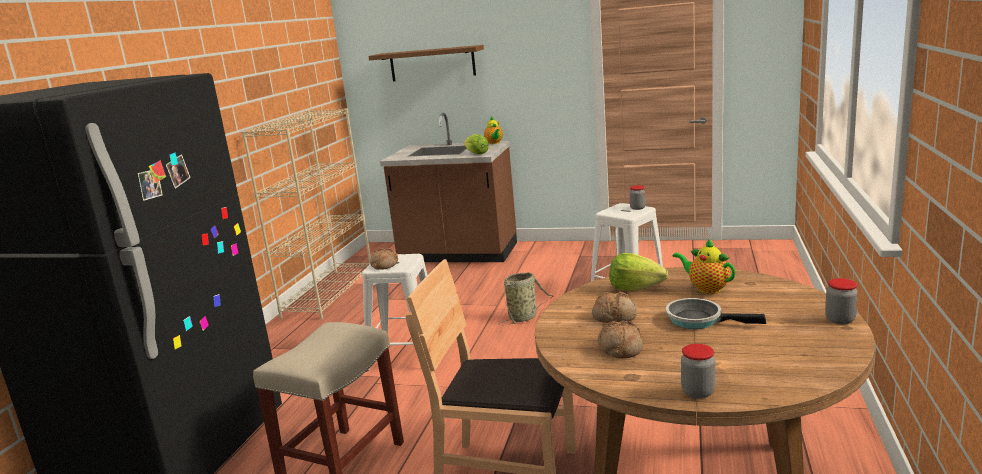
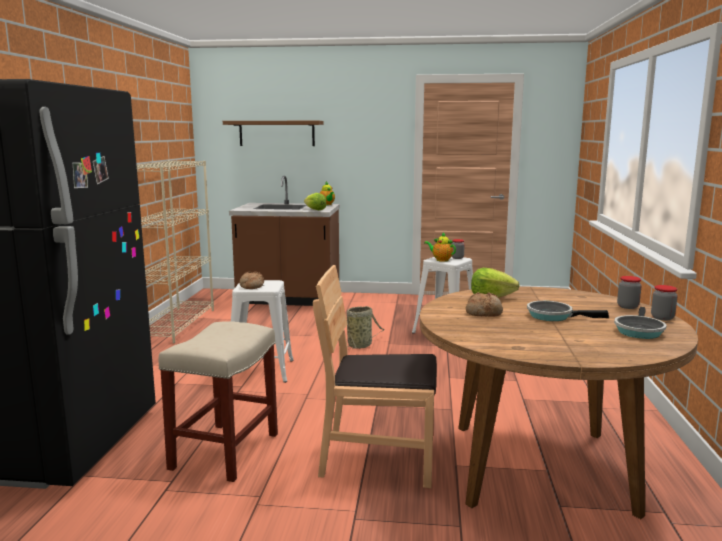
camera: 10 degrees left, 5 degrees down
bread [598,320,643,358] -> none
teapot [673,238,735,294] -> teapot moved to [424,232,456,262]
jar [681,344,715,399] -> jar moved to [617,276,641,309]
none -> frying pan [614,307,667,339]

